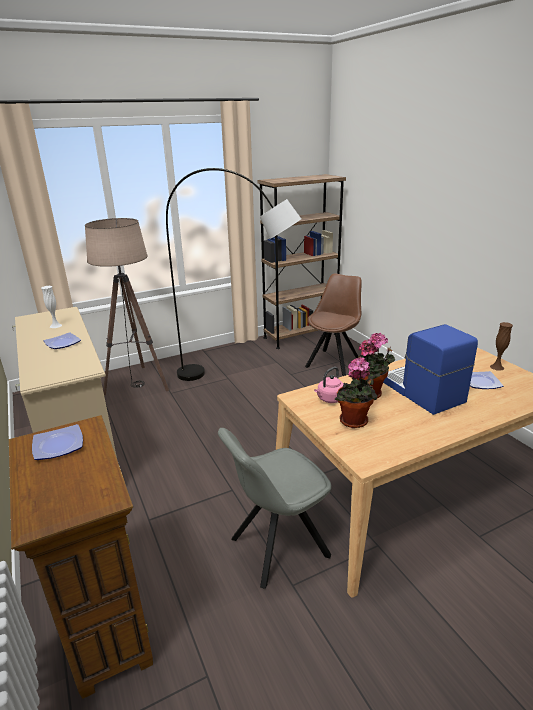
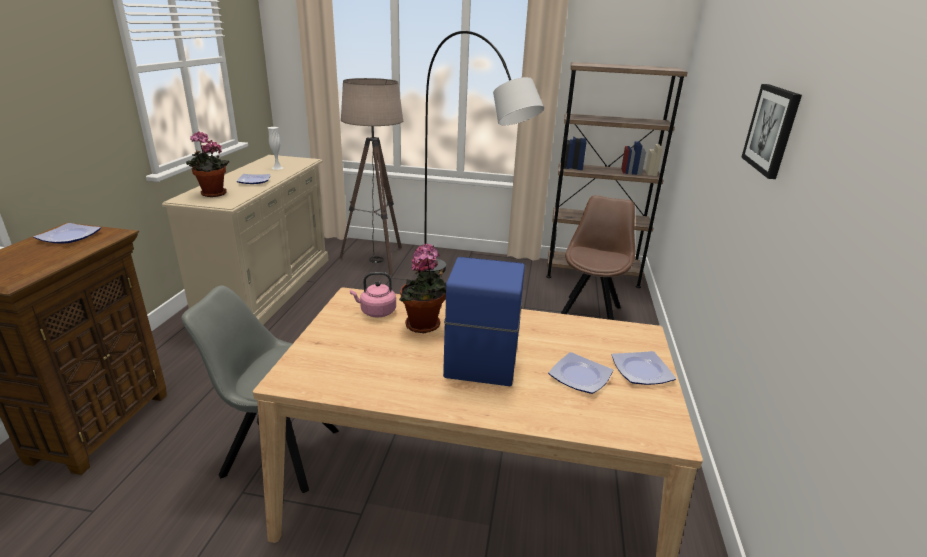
camera: 35 degrees right, 0 degrees up
brown chair [305,273,362,376] -> brown chair turned 45 degrees counterclockwise [560,195,635,320]
potted plant [335,357,377,428] -> potted plant moved to [186,131,229,197]
brown vase [490,322,513,371] -> plate [611,351,676,385]
none -> picture [741,84,802,179]

